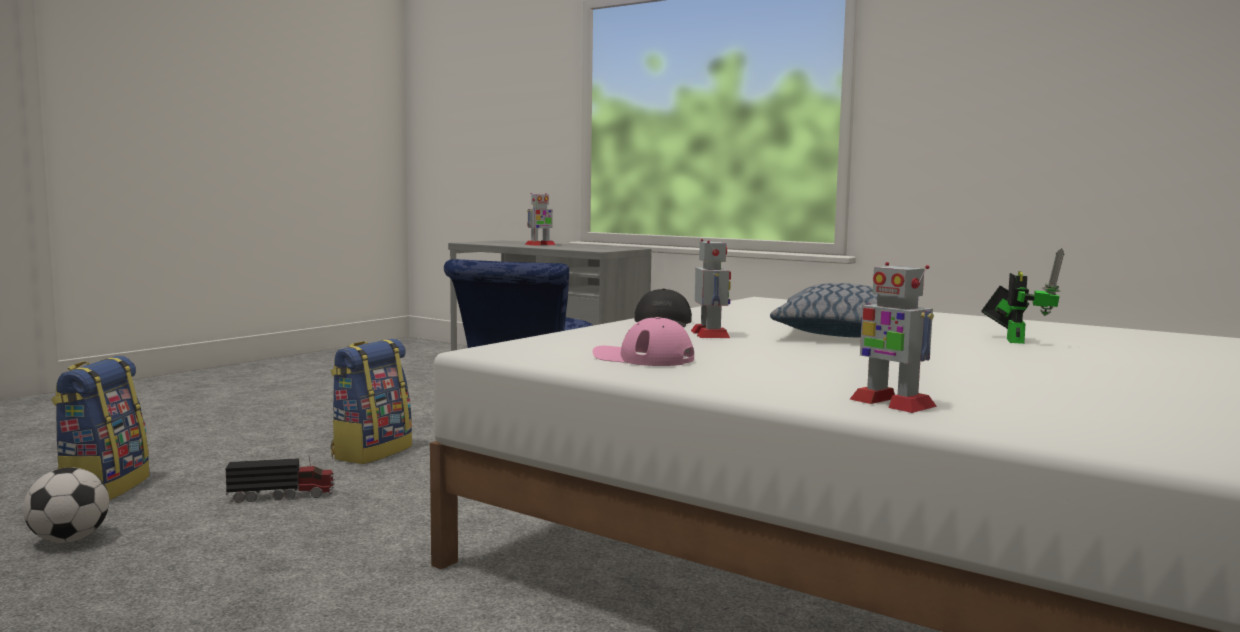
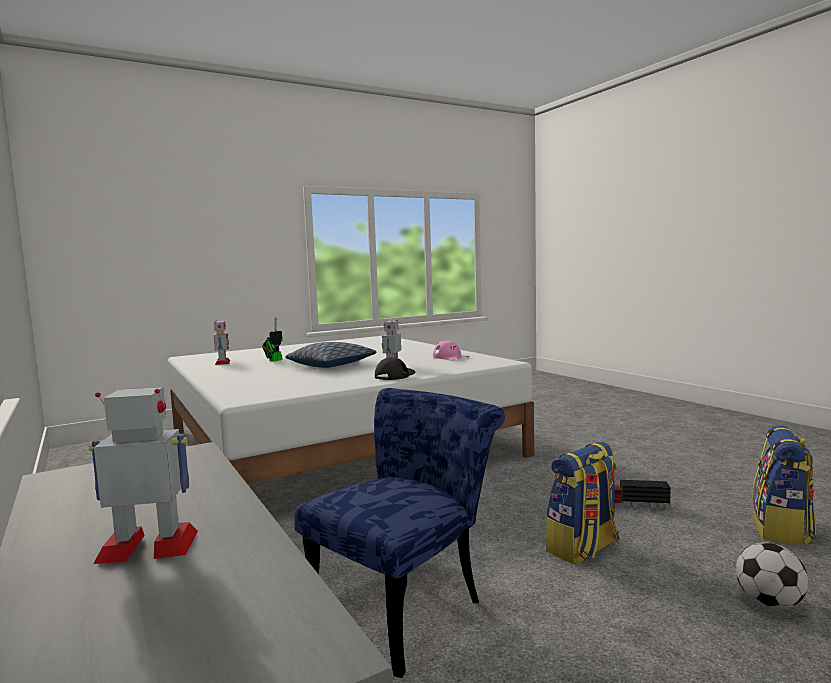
camera: 155 degrees left, 0 degrees up
football [23,468,109,543] -> football moved to [736,542,808,609]
toy robot [850,262,937,413] -> toy robot moved to [214,320,230,365]

